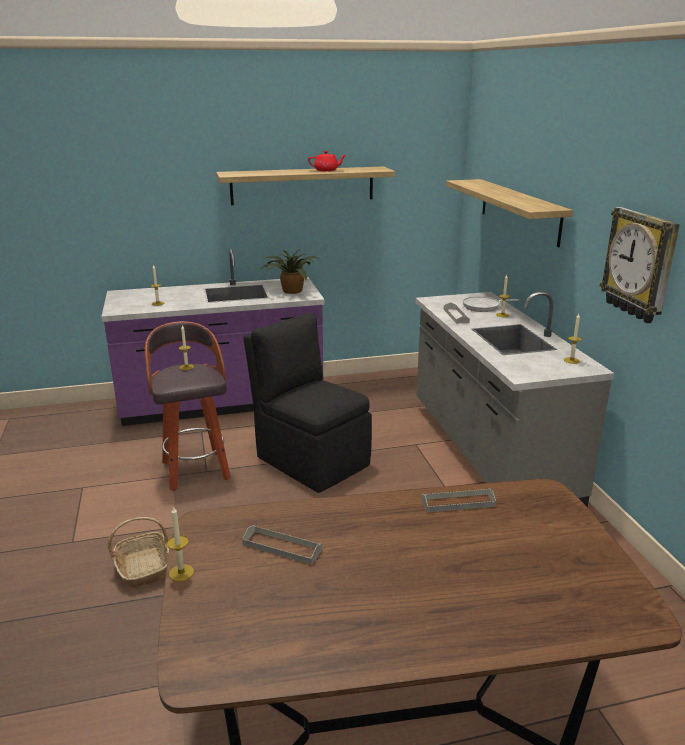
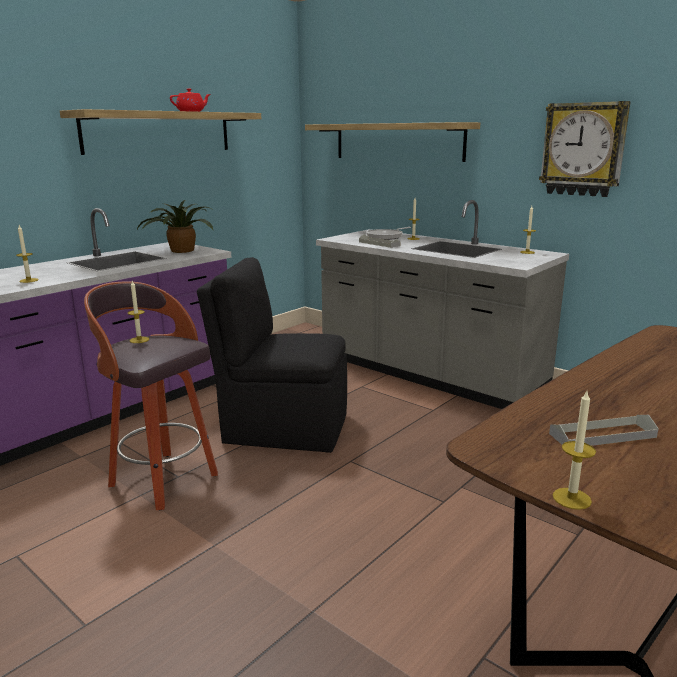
camera: 35 degrees left, 5 degrees down
basket [108,517,169,588] -> none
grey tray [422,488,496,512] -> none

